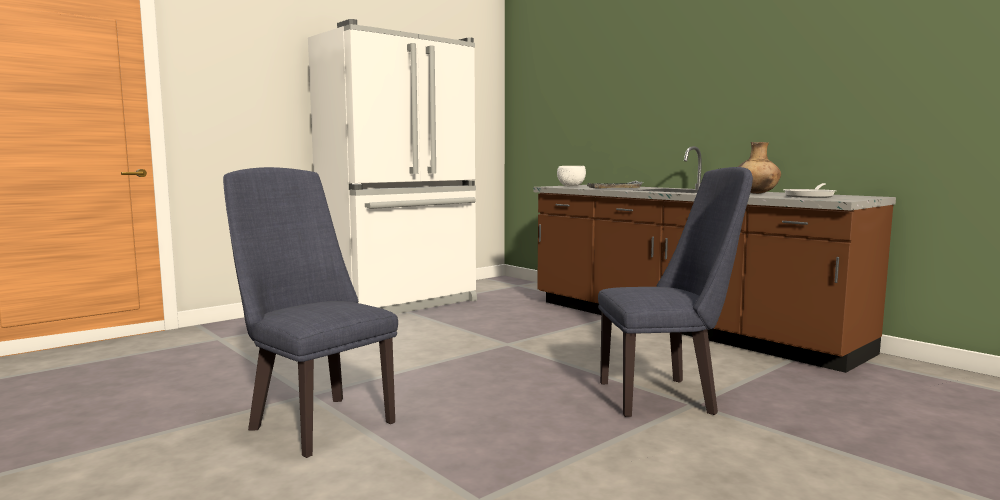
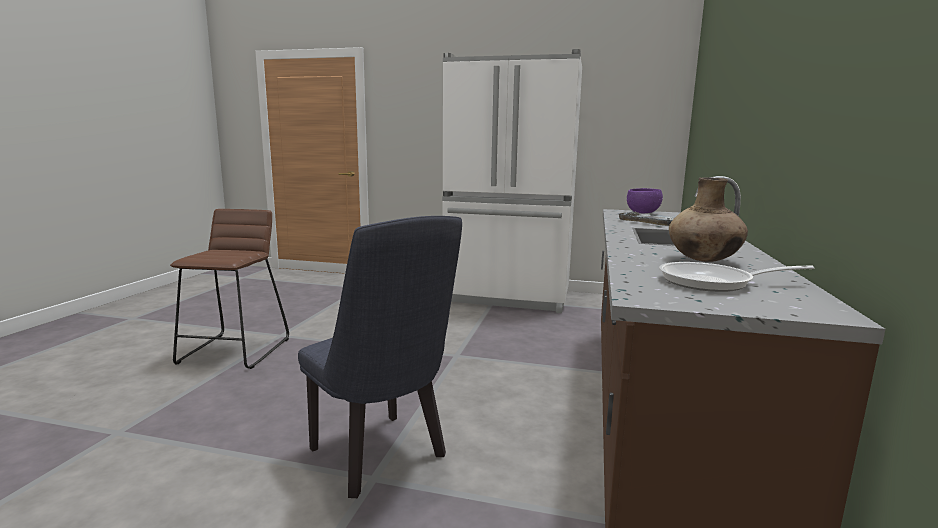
camera: 55 degrees right, 5 degrees up
blue chair [223,167,398,458] -> brown stool [170,209,289,369]
white bowl [557,166,586,186] -> purple bowl [627,188,663,213]

